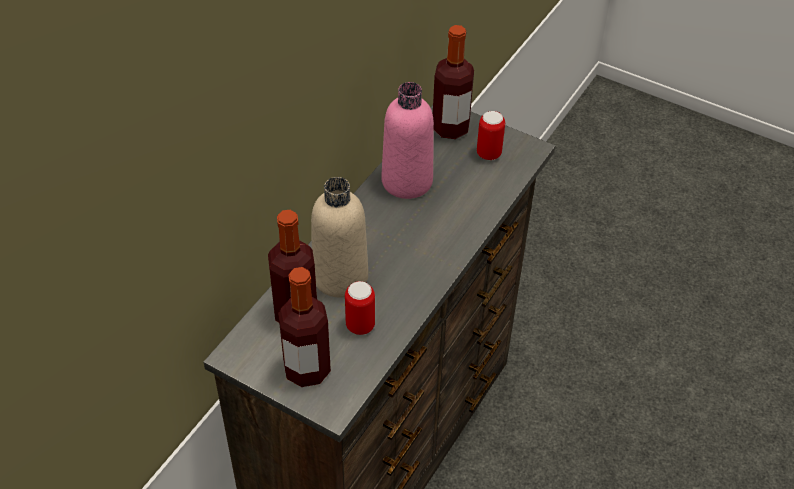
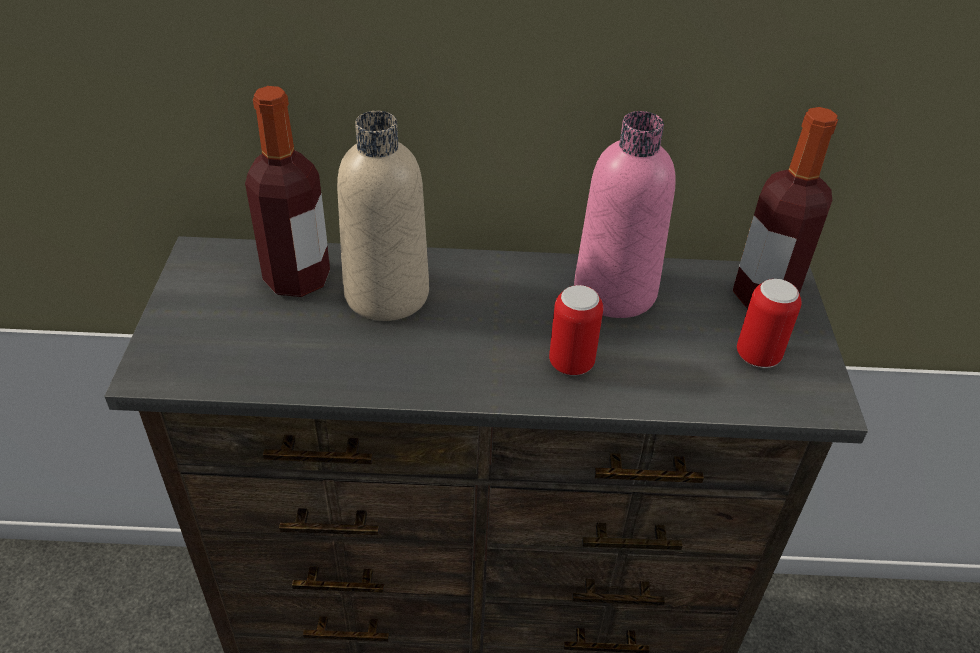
camera: 60 degrees right, 5 degrees down
bottle [278,267,331,387] -> none
can [345,281,375,335] -> can moved to [549,285,603,376]

